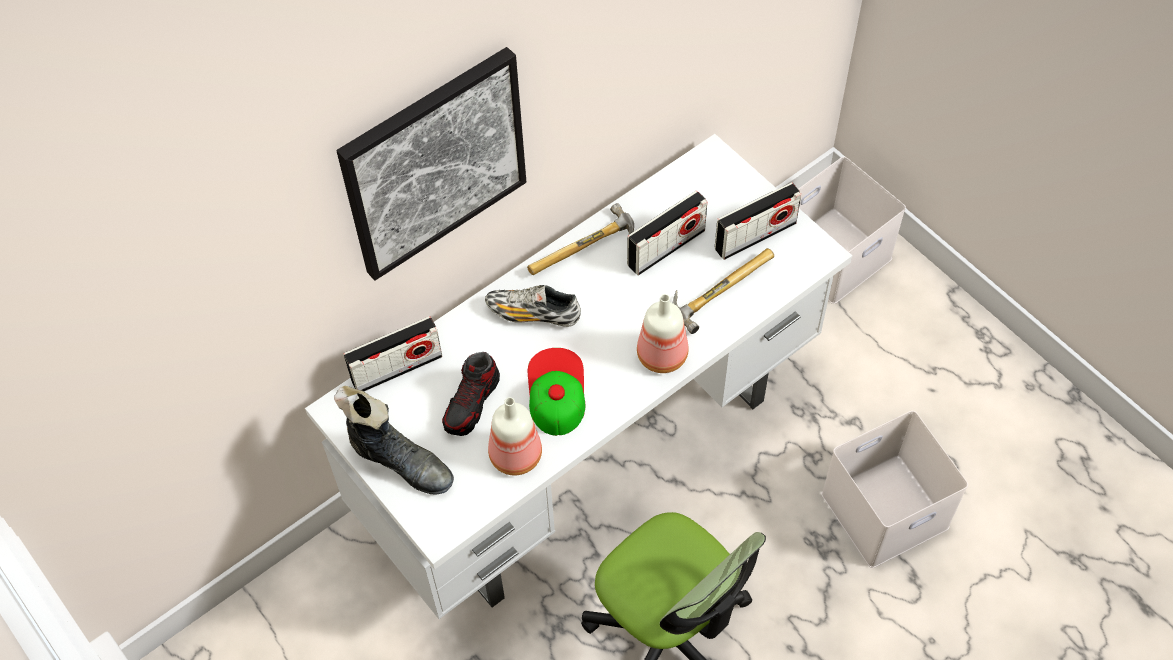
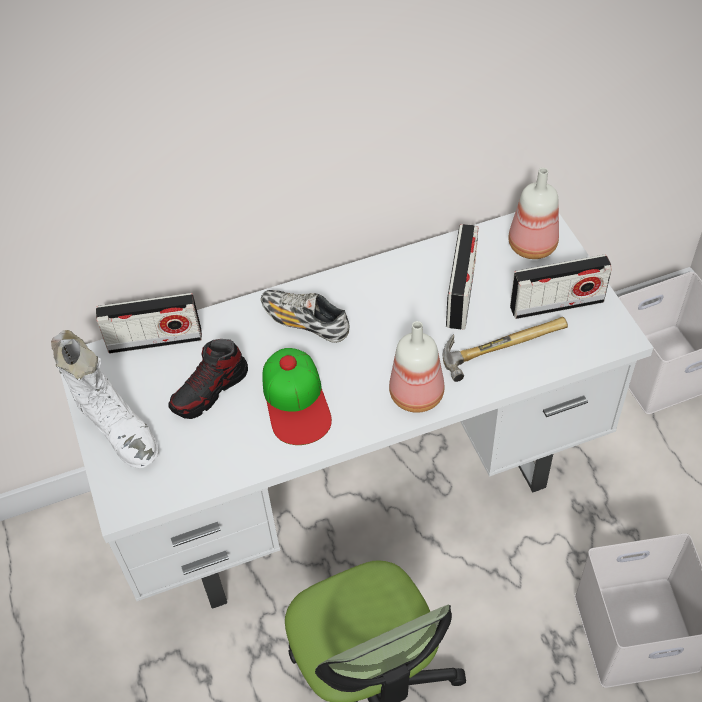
camera: 20 degrees right, 5 degrees down
black boot [334,386,454,494] -> white boot [51,330,159,468]
picture [337,47,526,281] -> none
bottle [488,397,542,475] -> bottle moved to [508,168,559,259]
hammer [527,203,634,275] -> none
cap [528,348,585,436] -> cap turned 150 degrees clockwise [262,348,332,445]
radio [627,191,708,275] -> radio turned 60 degrees counterclockwise [446,224,478,330]

